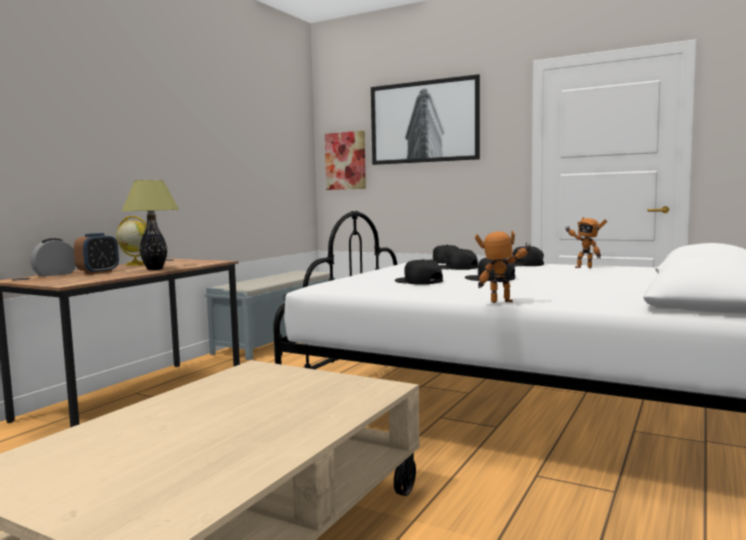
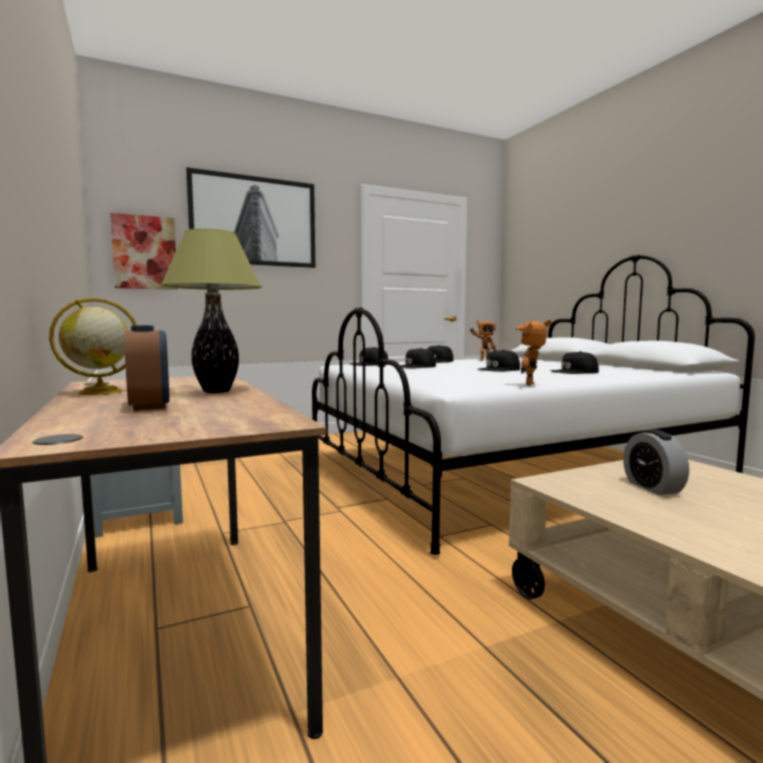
camera: 55 degrees left, 0 degrees up
alarm clock [30,238,76,277] -> alarm clock moved to [623,430,689,495]
black cap [395,259,443,285] -> black cap moved to [550,351,599,374]
toy robot [475,231,532,303] -> toy robot moved to [516,320,552,386]

